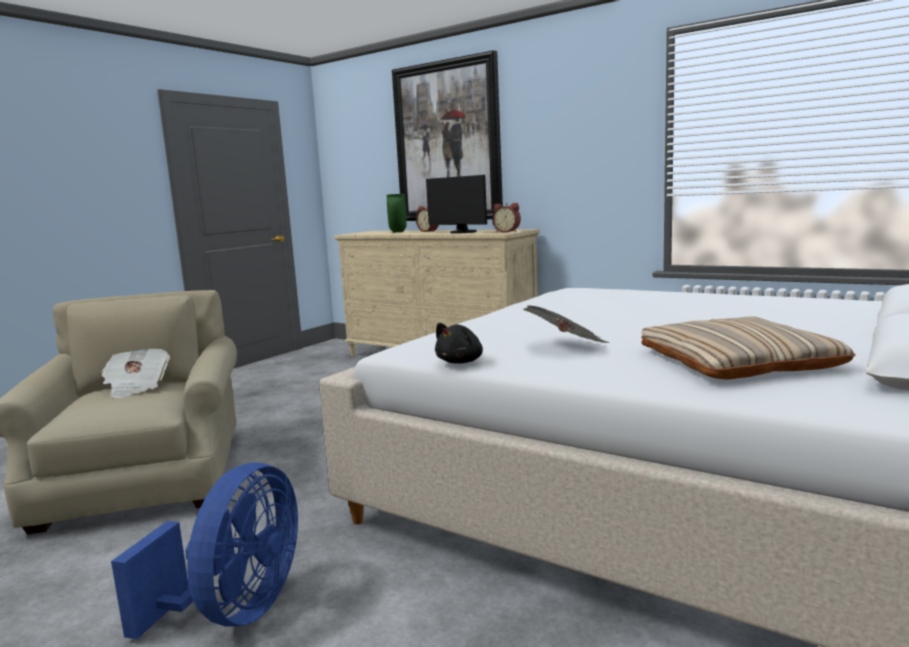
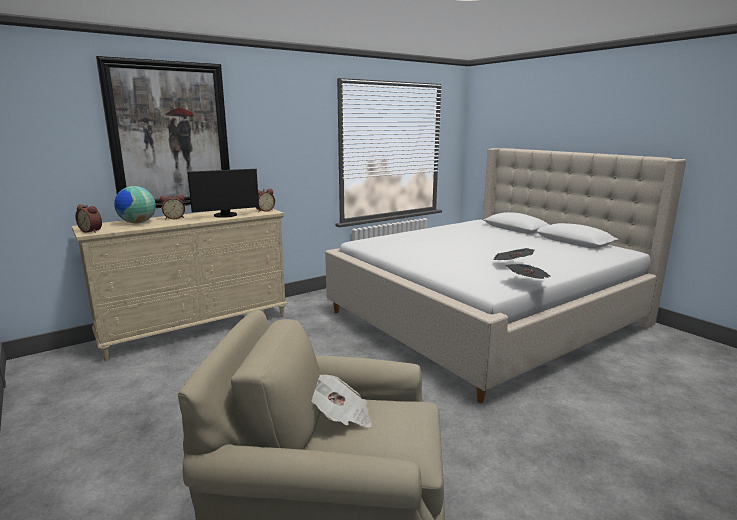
camera: 70 degrees left, 5 degrees up
blue fan [111,463,298,639] -> none
green vase [387,194,407,232] -> globe [114,186,156,224]
black plush toy [435,323,483,364] -> newspaper [505,264,551,279]
beige pillow [641,317,856,380] -> none
none -> alarm clock [75,204,102,233]

